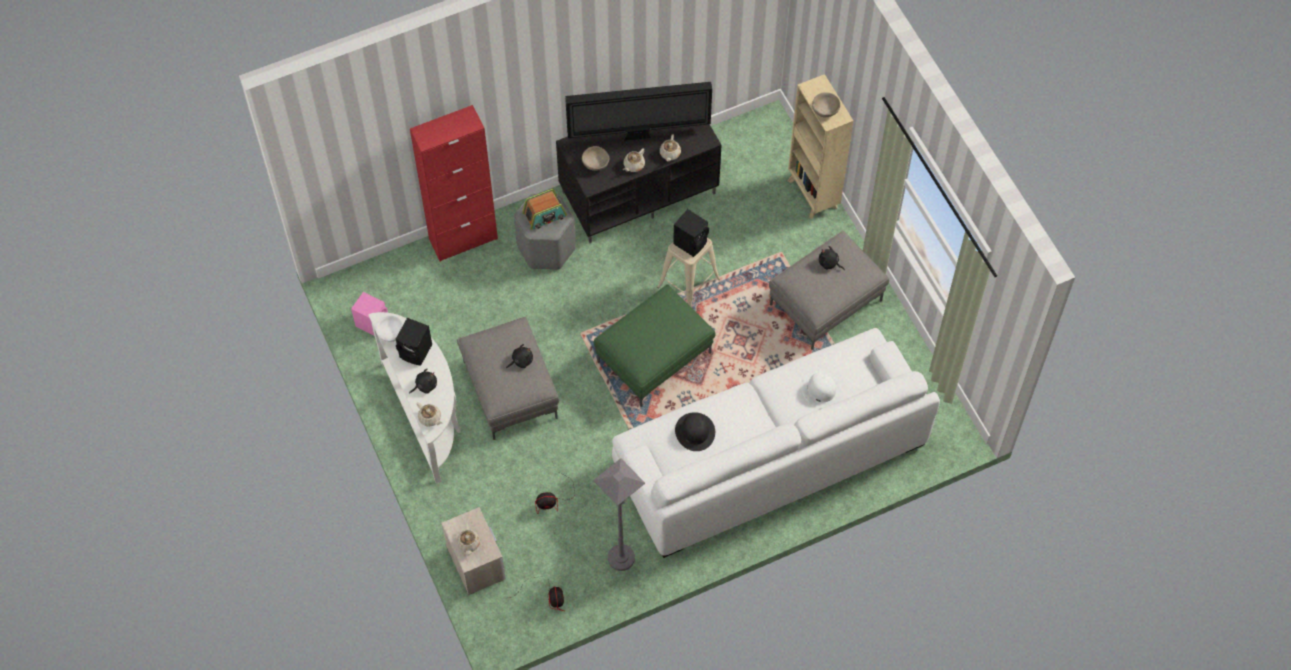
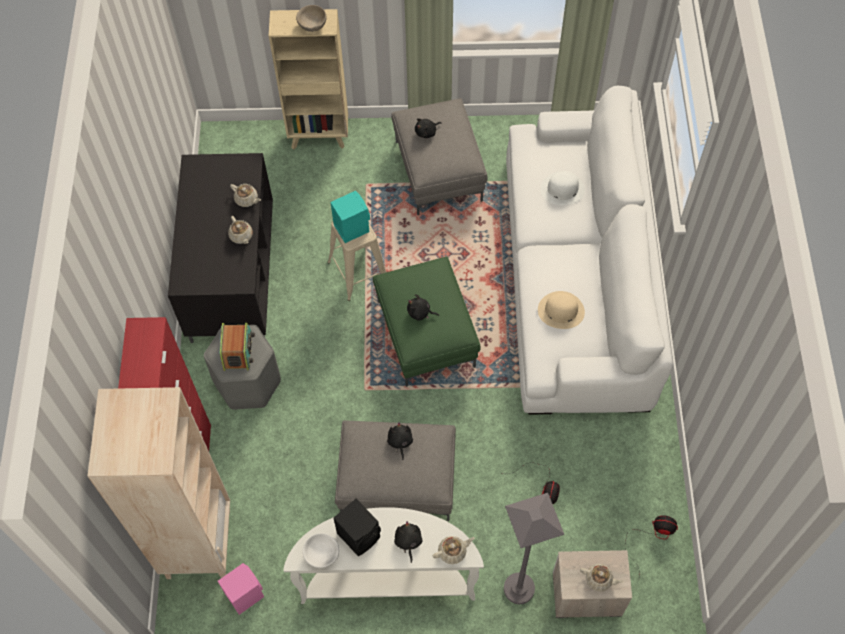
camera: 65 degrees left, 0 degrees up
television [565,82,712,142] -> none
beige bowl [582,146,609,171] -> none
grey floor lamp [593,458,645,571] -> grey floor lamp moved to [504,493,564,604]
black speaker [673,209,709,257] -> turquoise speaker [331,191,370,243]
black hat [675,412,715,451] -> beige hat [538,291,585,329]
none -> beige bookcase [87,387,230,579]
none -> black plush toy [407,294,439,321]

